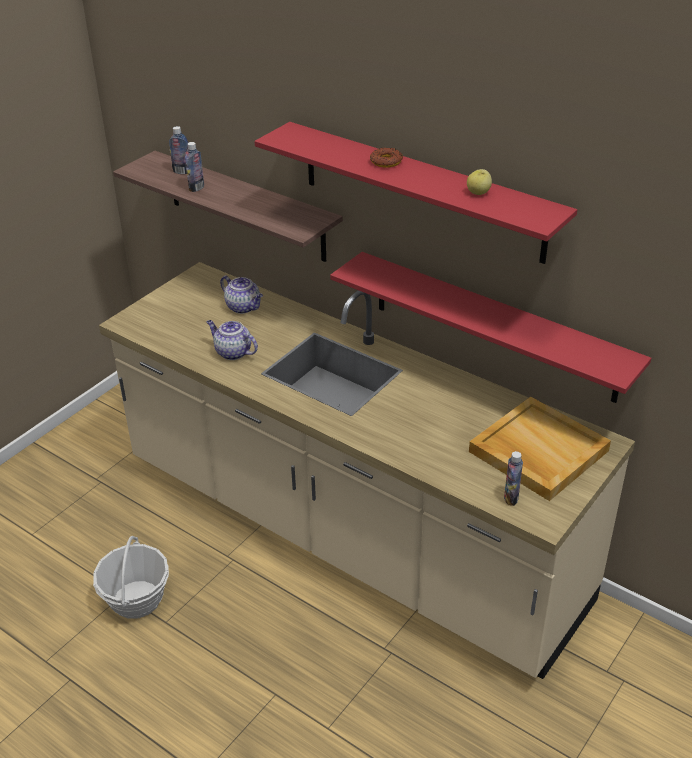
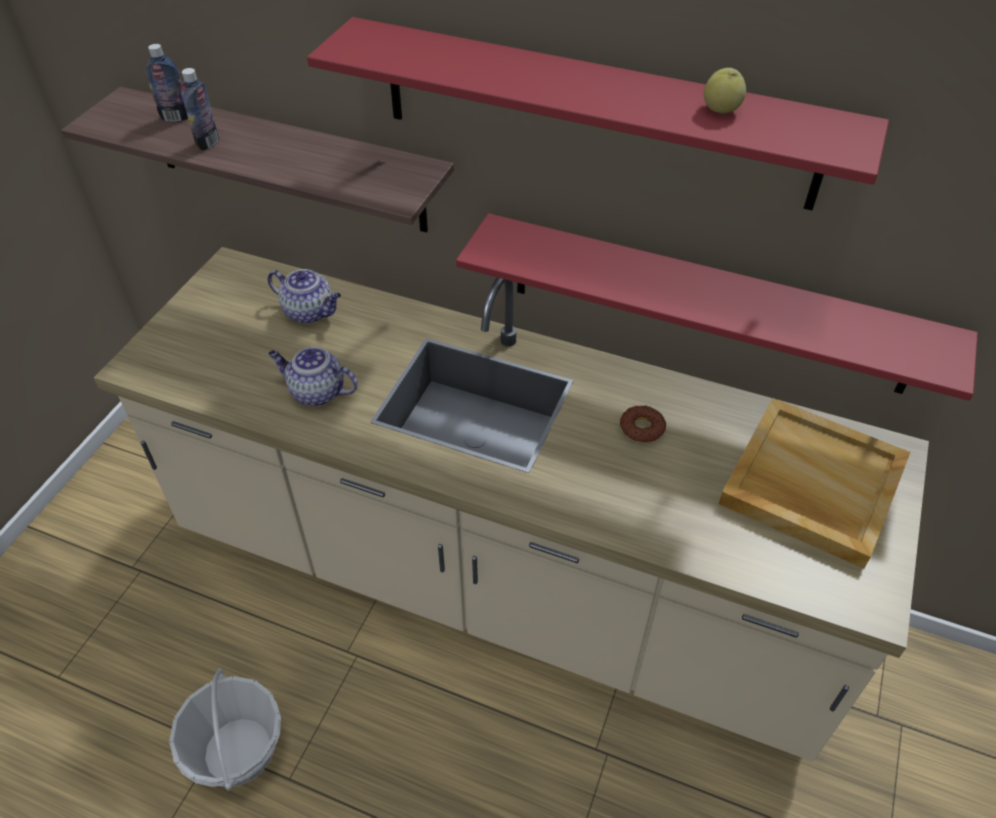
camera: 15 degrees left, 10 degrees up
donut [370,148,403,168] -> donut moved to [620,405,666,443]
bottle [504,451,523,506] -> none

